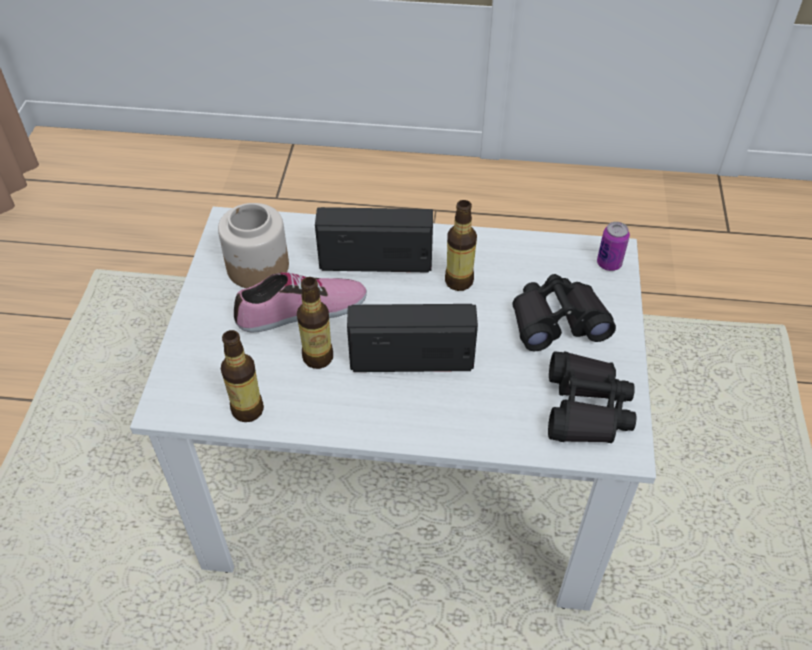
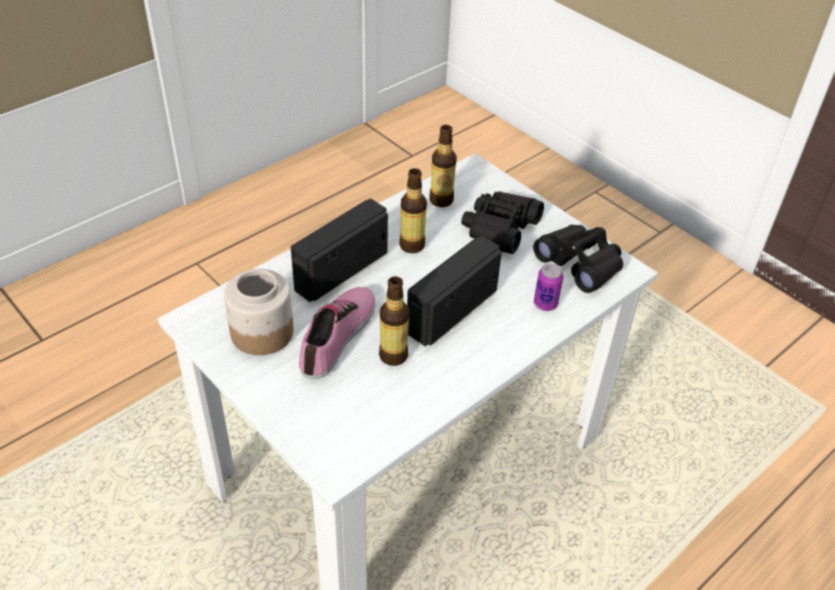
camera: 50 degrees left, 5 degrees down
bottle [221,330,264,422] -> bottle moved to [430,125,457,207]
can [597,222,630,271] -> can moved to [534,264,563,311]

